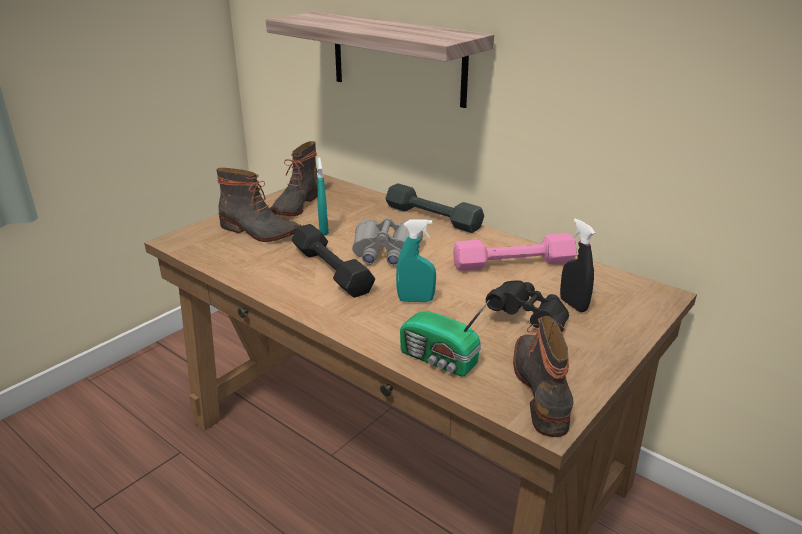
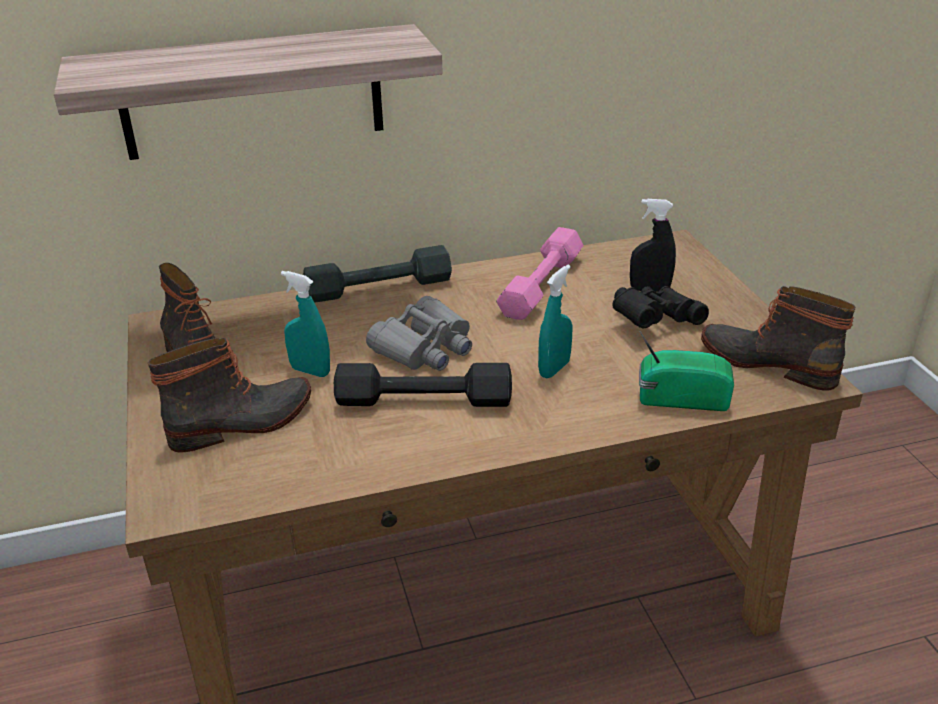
camera: 55 degrees left, 5 degrees up
radio [400,299,490,376] -> radio turned 150 degrees counterclockwise [639,331,734,411]

